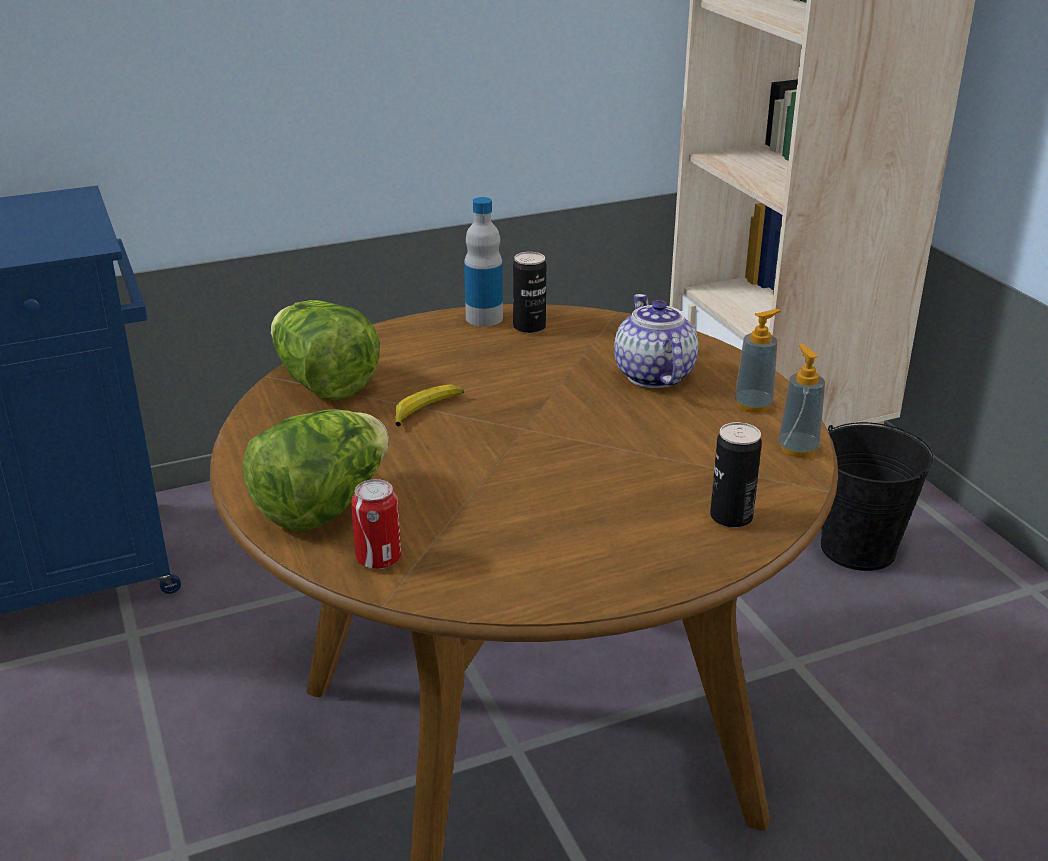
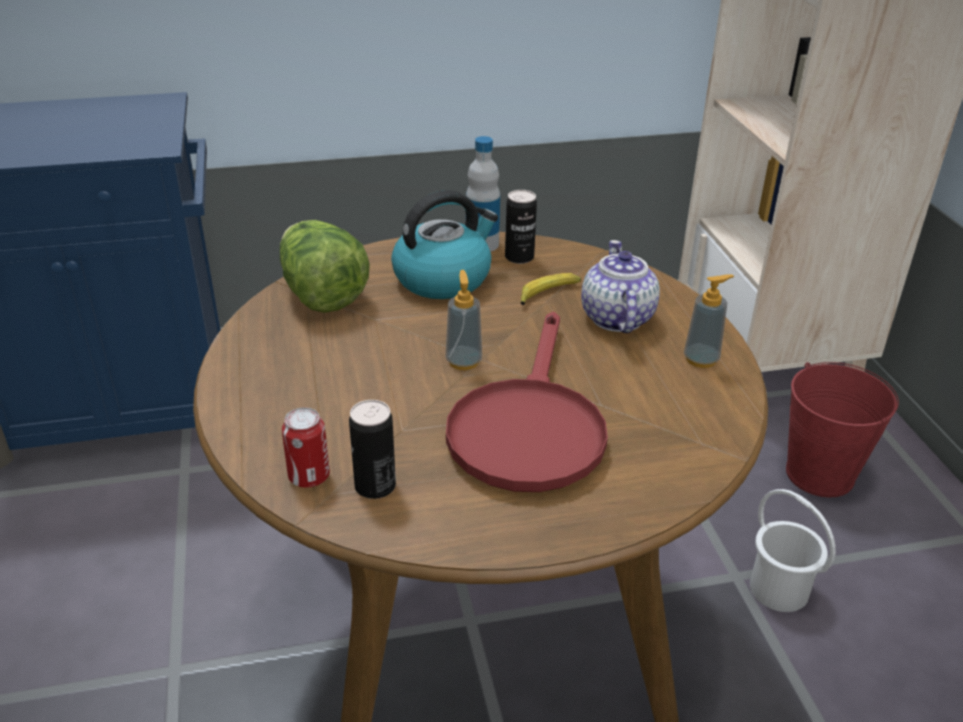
camera: 10 degrees right, 5 degrees up
lettuce [243,410,389,532] -> none
banana [395,384,464,426] -> banana moved to [521,273,581,305]
can [710,422,762,528] -> can moved to [349,400,396,499]
soap dispenser [778,344,825,457] -> soap dispenser moved to [445,270,482,370]
black bucket [821,422,933,571] -> red bucket [786,362,899,497]
none -> kettle [391,190,498,299]
none -> red frying pan [446,312,608,492]
none -> white bucket [750,489,836,612]

